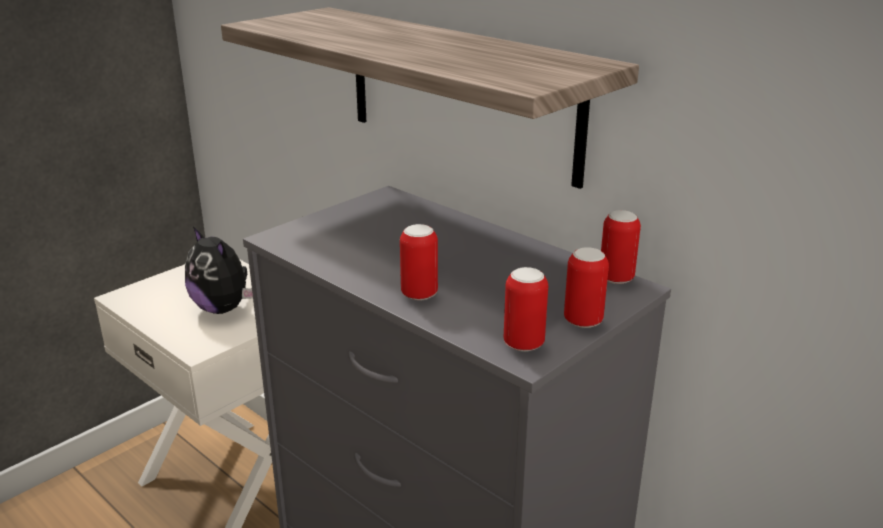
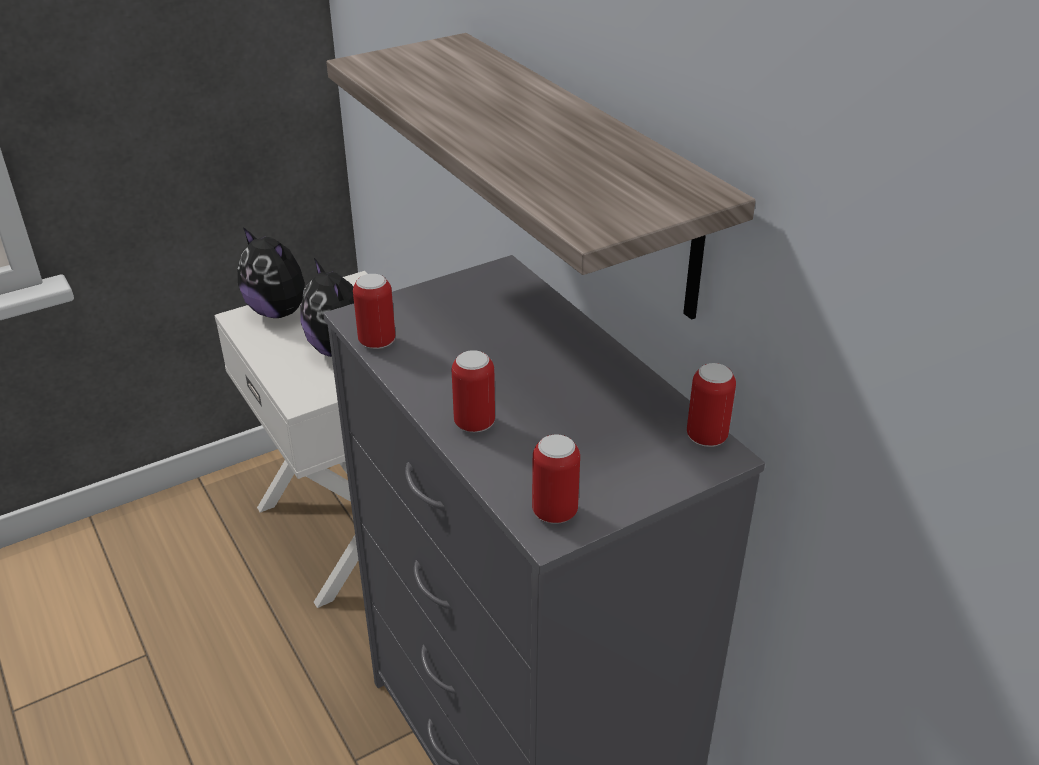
camera: 15 degrees right, 10 degrees up
can [564,247,609,328] -> can moved to [353,274,395,349]
none -> plush toy [238,227,305,318]

